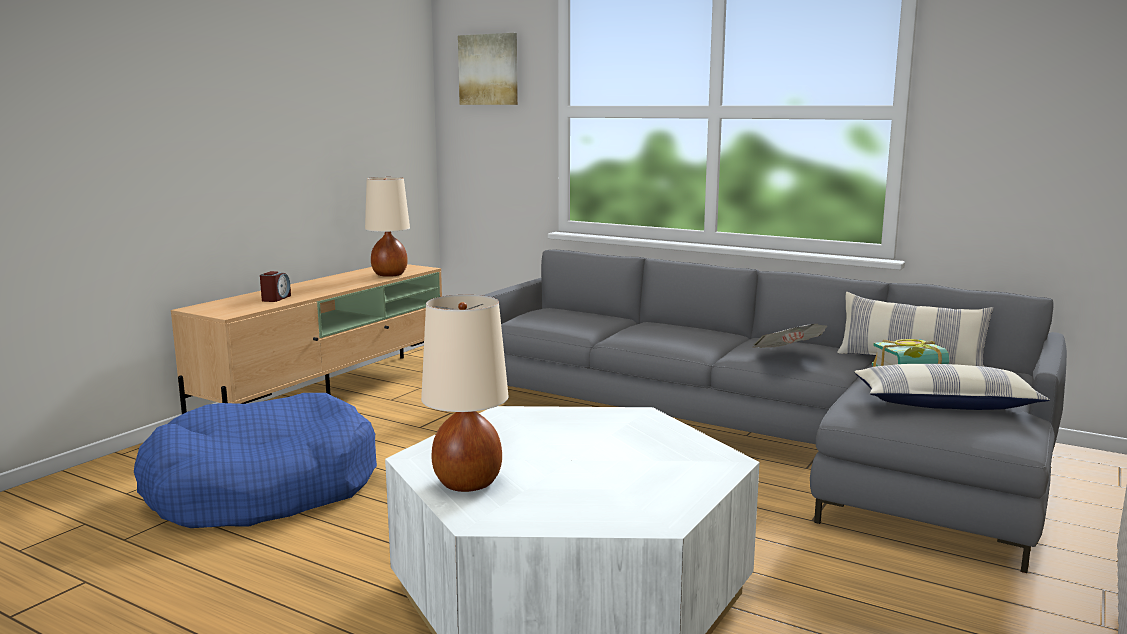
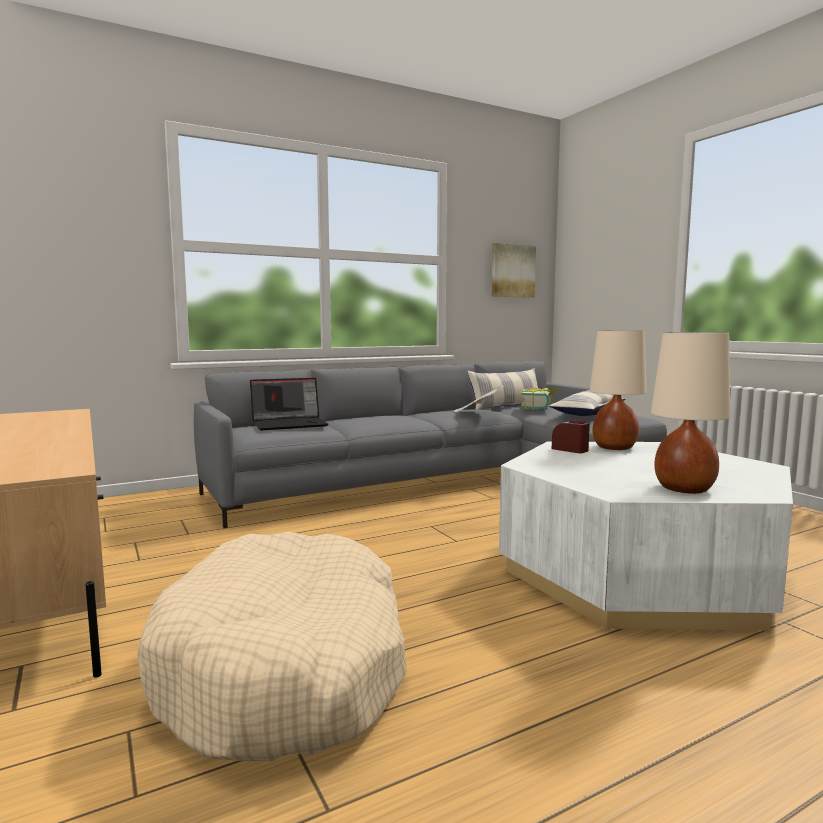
camera: 60 degrees left, 5 degrees down
blue dog bed [134,393,377,528] -> beige dog bed [137,532,407,761]
alarm clock [260,271,291,302] -> alarm clock moved to [552,420,590,453]
beige table lamp [365,177,410,277] -> beige table lamp moved to [590,330,647,450]
picture [458,33,518,105] -> picture moved to [492,243,536,298]
none -> laptop [250,378,328,431]

